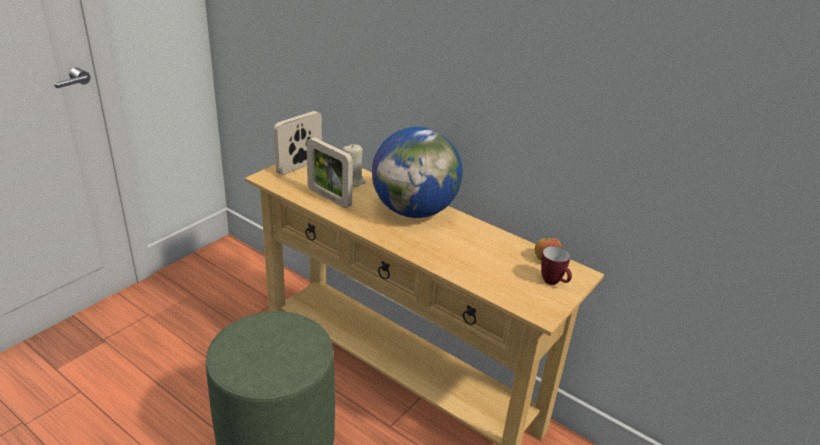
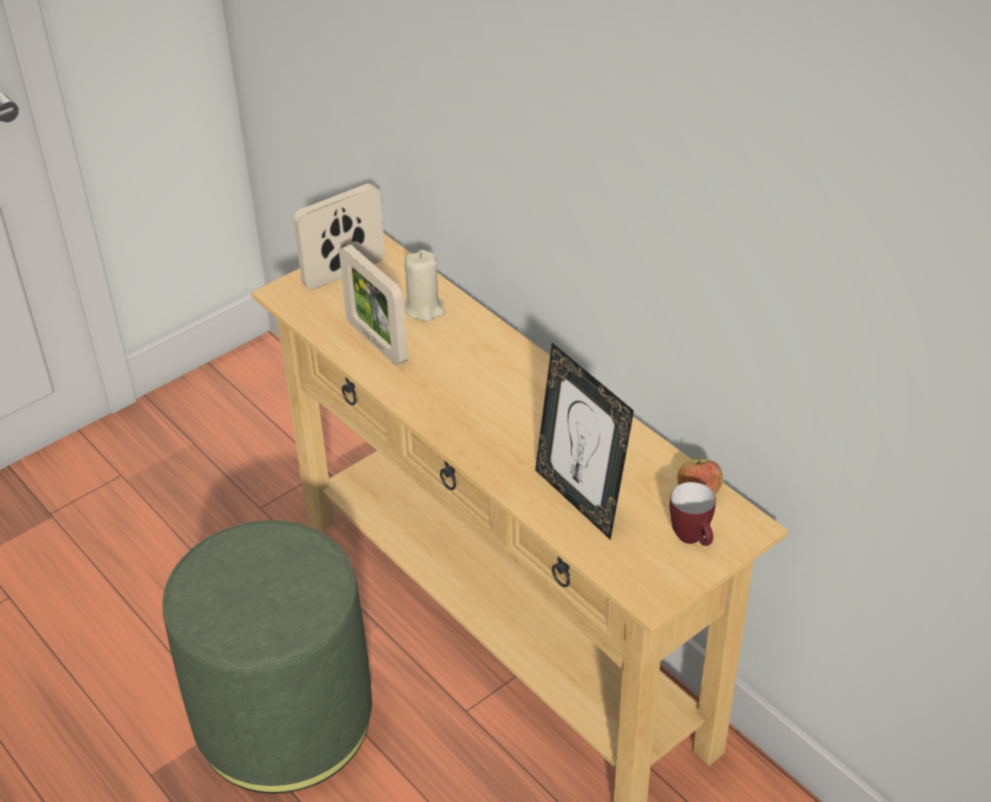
camera: 15 degrees right, 10 degrees up
globe [372,127,463,218] -> none
none -> picture frame [535,343,634,540]

